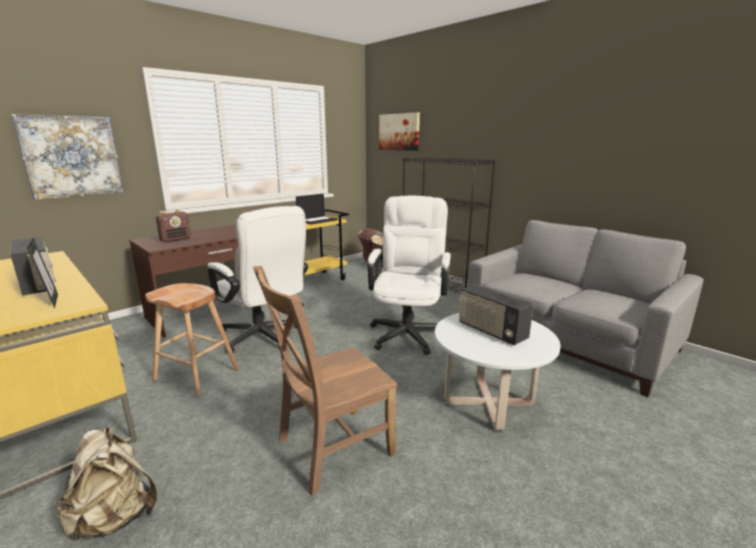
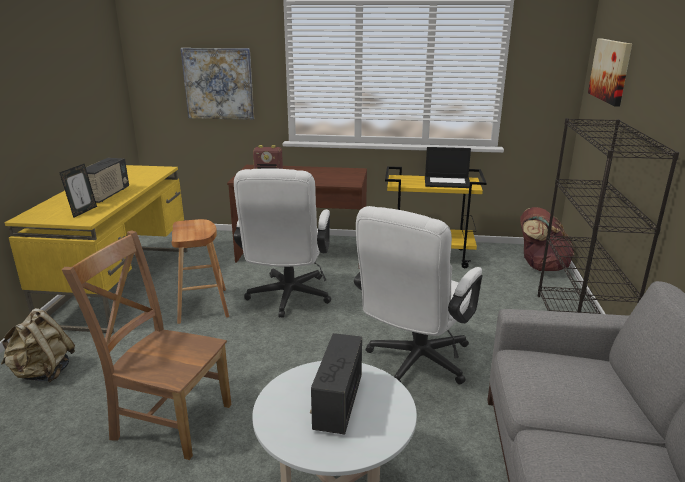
camera: 50 degrees right, 5 degrees up
white office chair [367,196,451,355] -> white office chair turned 150 degrees clockwise [354,206,482,384]

